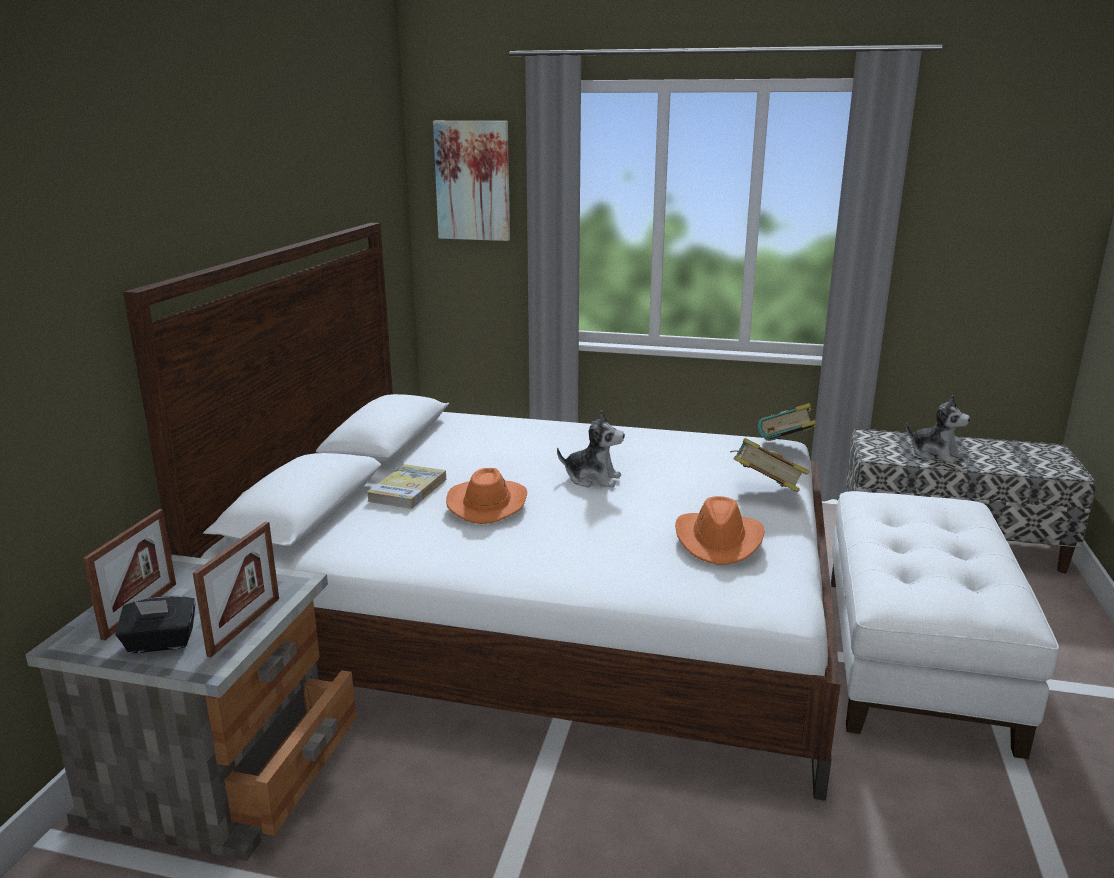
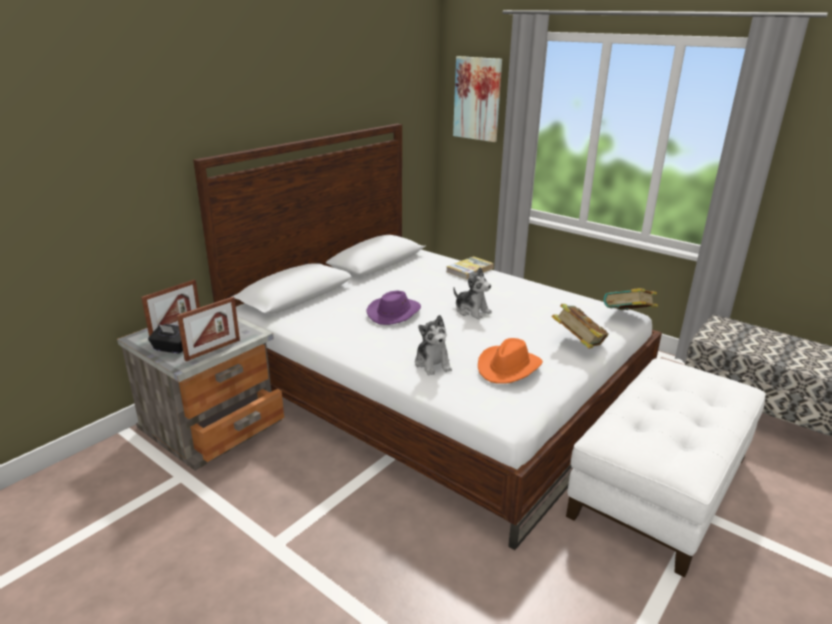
camera: 25 degrees right, 5 degrees up
book [367,464,446,509] -> book moved to [446,256,494,279]
orange hat [446,468,527,524] -> purple hat [366,291,421,325]
plush toy [906,395,970,464] -> plush toy moved to [415,315,452,375]

